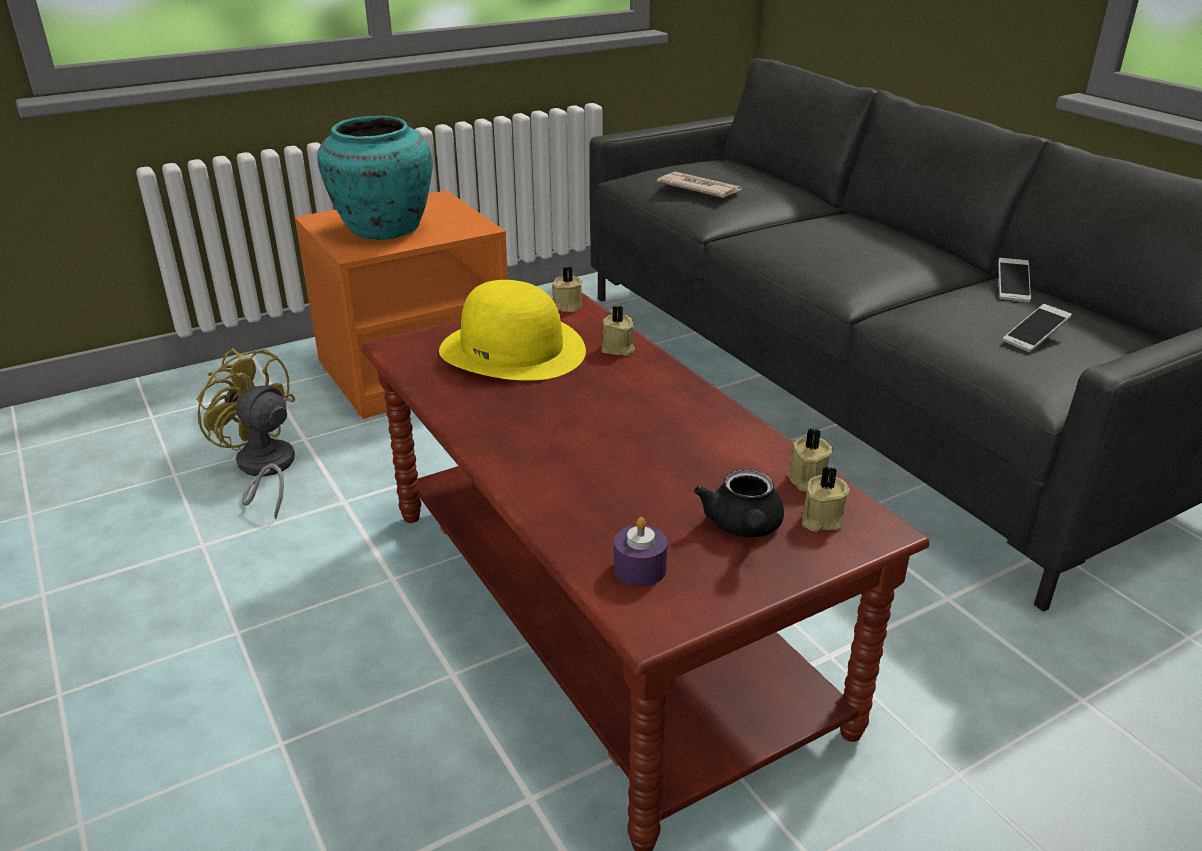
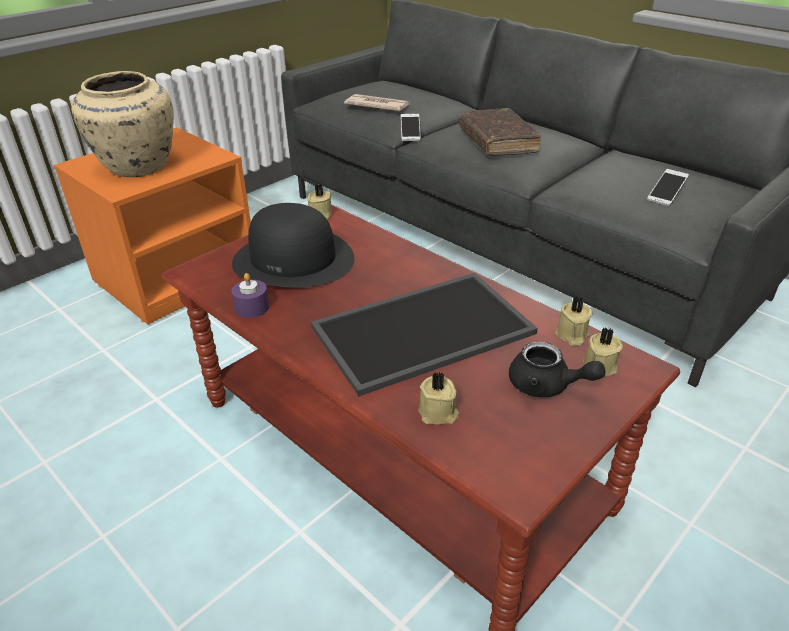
camera: 15 degrees left, 5 degrees up
yellow fan [196,348,295,519] -> none
turquoise vase [317,116,433,240] -> beige vase [71,71,174,177]
yellow hat [439,280,586,381] -> black hat [232,203,355,287]
beige candle [601,305,635,356] -> beige candle moved to [418,372,459,424]
purple candle [614,517,668,586] -> purple candle moved to [231,273,269,318]
black teapot [694,469,784,537] -> black teapot turned 45 degrees counterclockwise [509,341,605,397]
phone [998,258,1031,302] -> phone moved to [401,114,421,141]
none -> tray [311,273,538,396]
none -> brown book [459,108,541,155]

